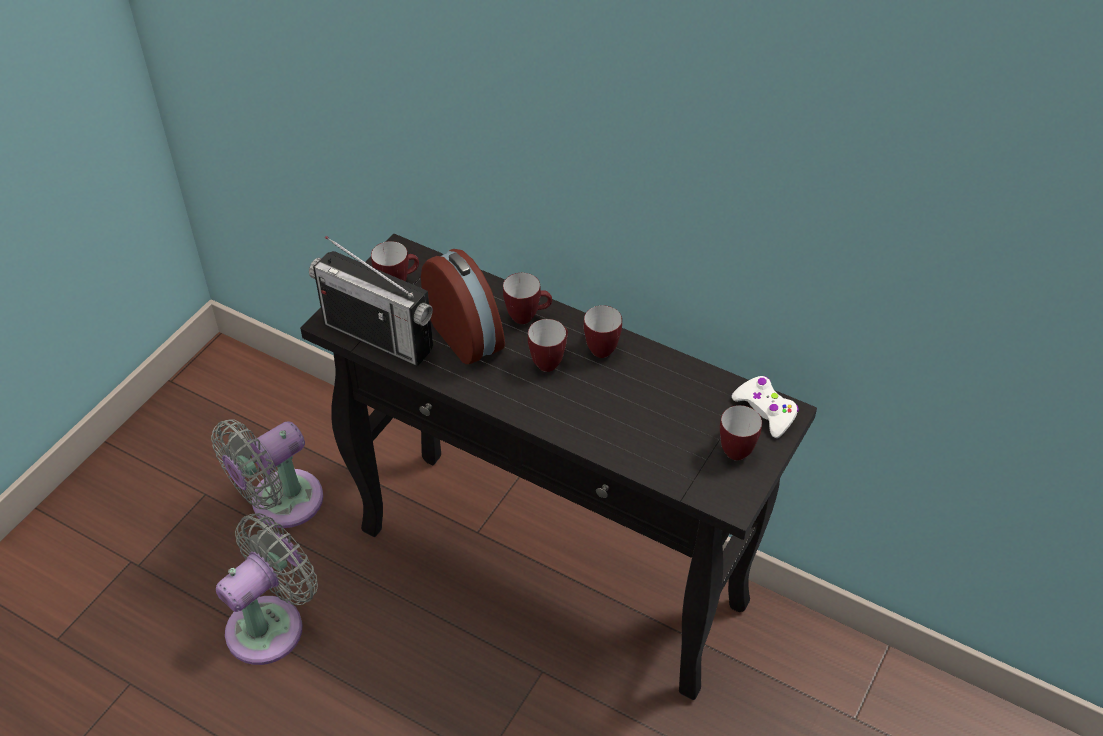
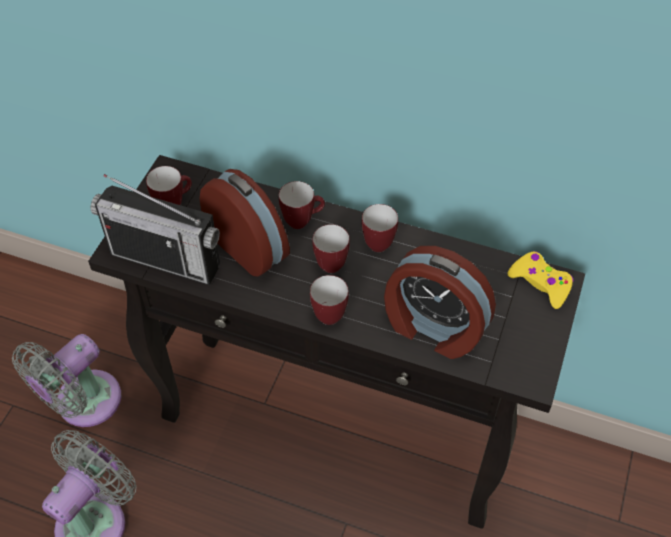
camera: 10 degrees left, 5 degrees up
mug [720,405,762,460] -> mug moved to [310,275,349,325]
white game controller [732,376,799,438] -> yellow game controller [507,251,574,309]
none -> alarm clock [384,246,496,359]

